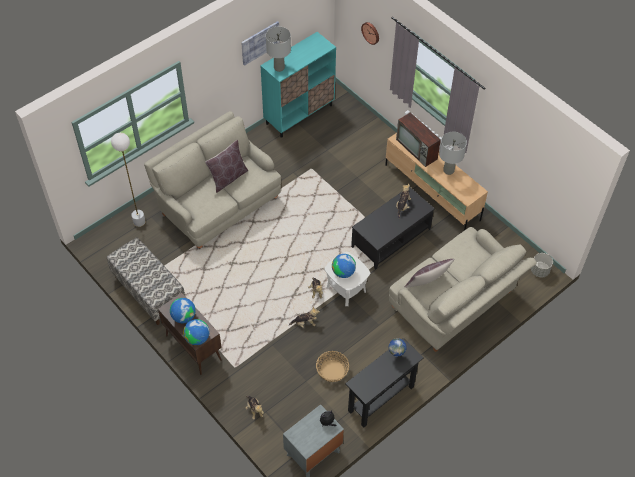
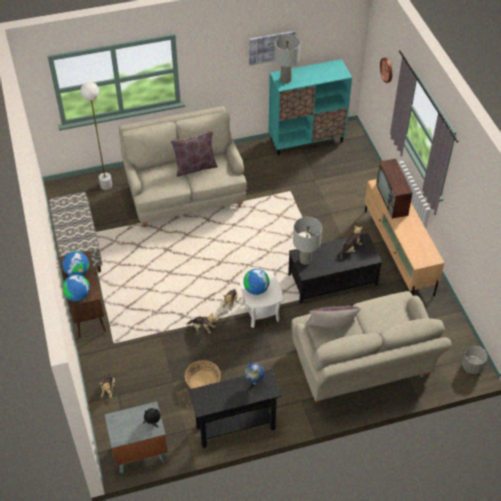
camera: 25 degrees right, 5 degrees down
grey table lamp [439,132,467,175] -> grey table lamp moved to [293,217,322,265]

